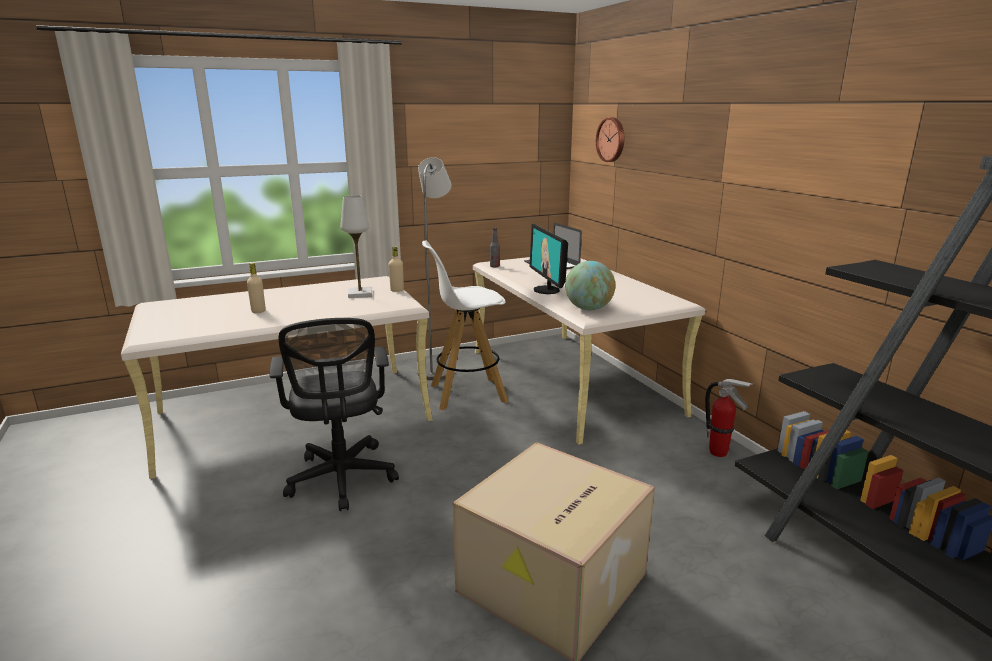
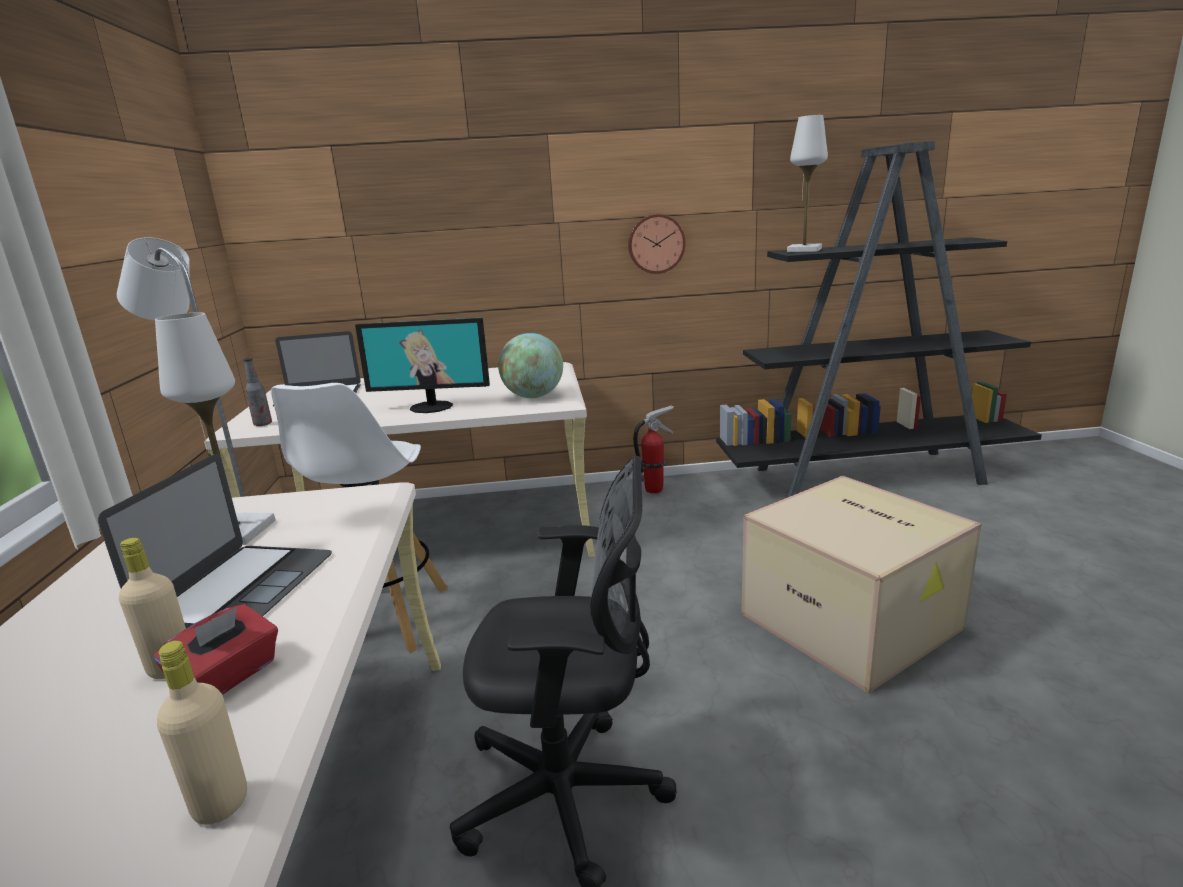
camera: 70 degrees left, 0 degrees up
beige bottle [388,246,404,292] -> beige bottle moved to [157,641,247,825]
wall clock [596,117,624,162] -> wall clock moved to [628,214,686,274]
none -> laptop [98,454,332,628]
none -> red tissue box [153,604,278,695]
none -> white table lamp [787,115,828,252]

